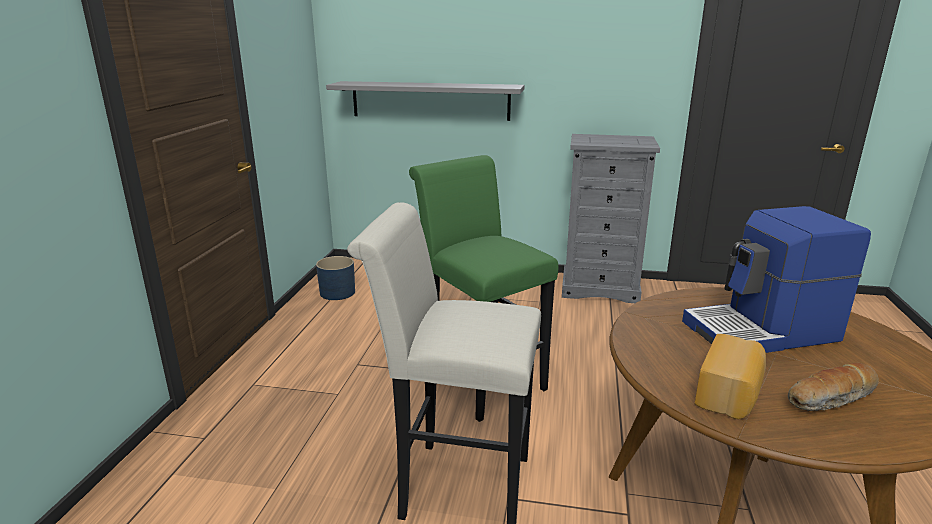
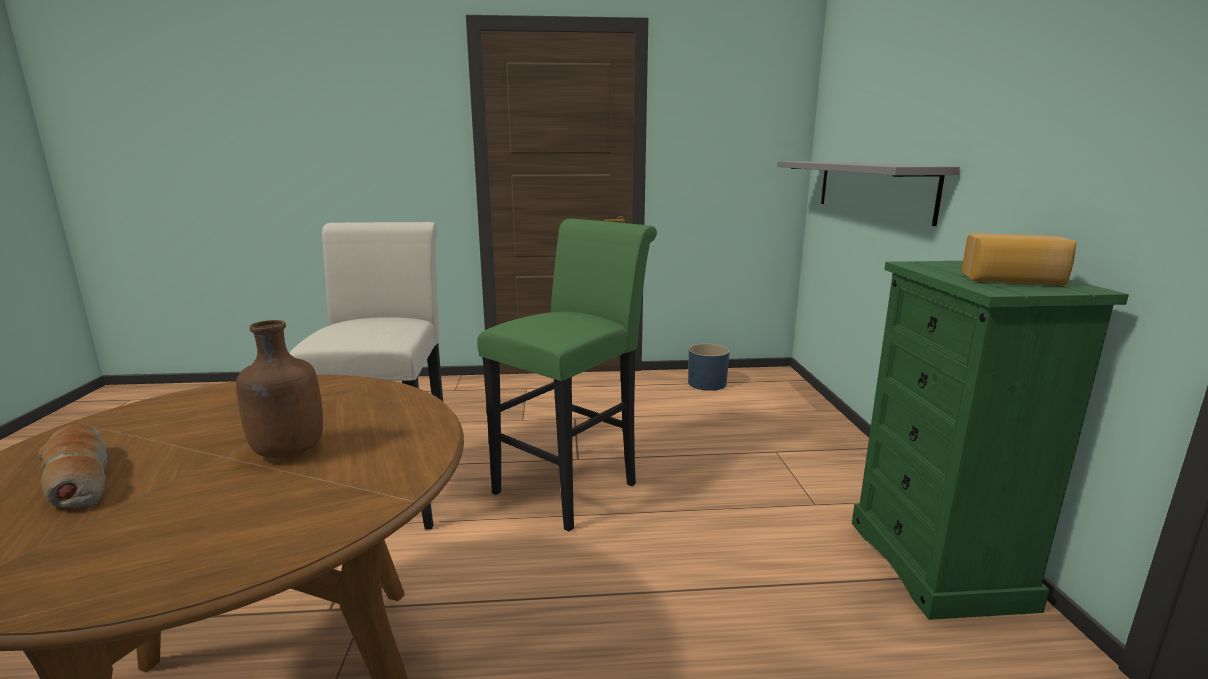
camera: 75 degrees right, 5 degrees down
grey dresser [562,134,660,303] -> green dresser [852,261,1129,620]
coffee machine [682,206,871,353] -> brown bottle [236,320,323,458]
bread [695,334,766,419] -> bread moved to [962,233,1077,286]

